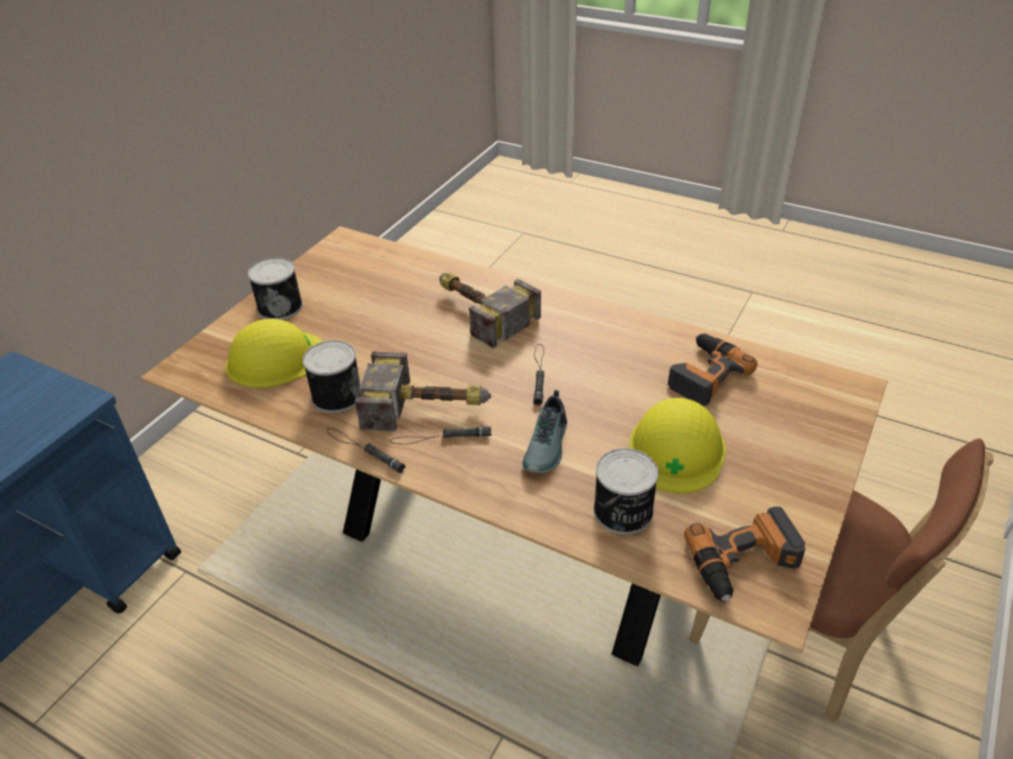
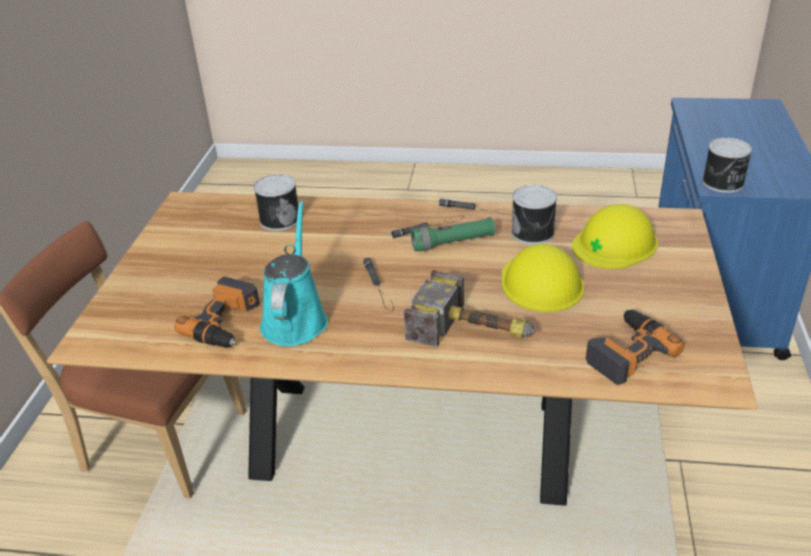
camera: 160 degrees right, 5 degrees down
can [248,258,303,320] -> can moved to [702,138,752,193]
hammer [355,352,491,432] -> green flashlight [411,217,495,251]
shoe [522,390,567,473] -> none
yellow hard hat [630,398,726,494] -> yellow hard hat moved to [502,244,584,312]
power drill [684,507,805,603] -> power drill moved to [586,310,684,385]
none -> turquoise watering can [260,201,328,346]

